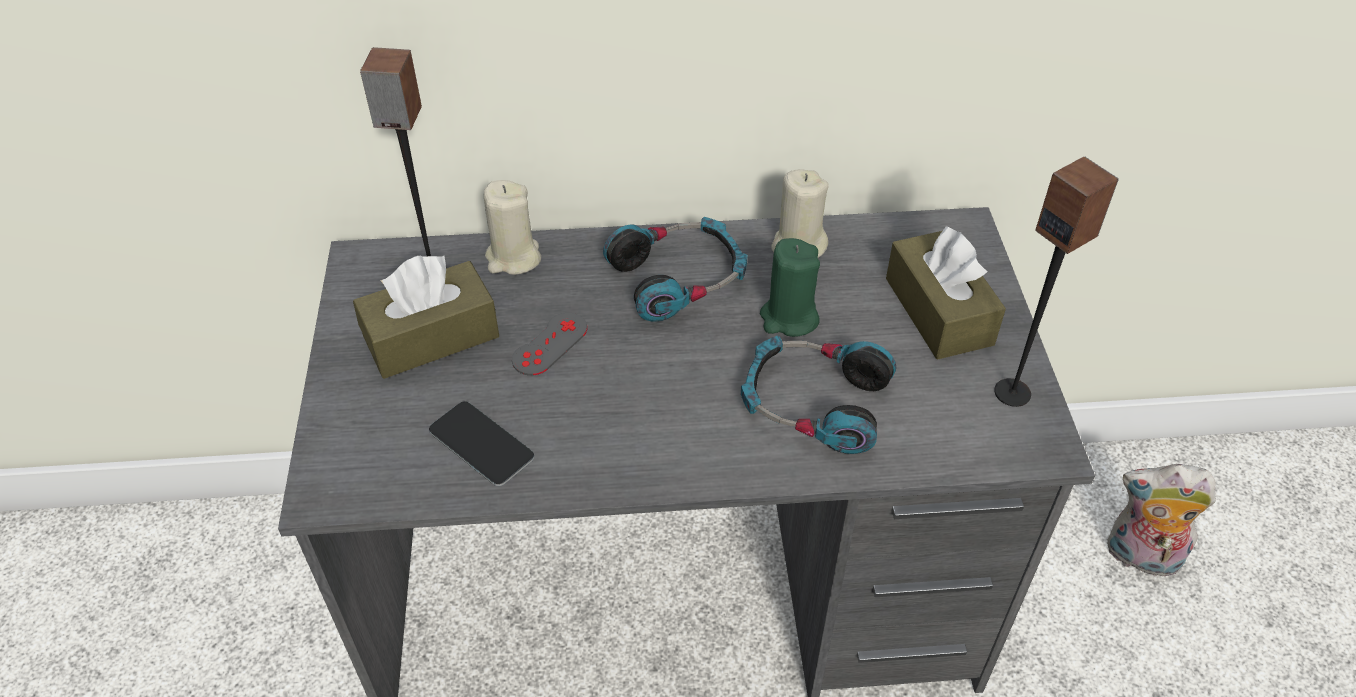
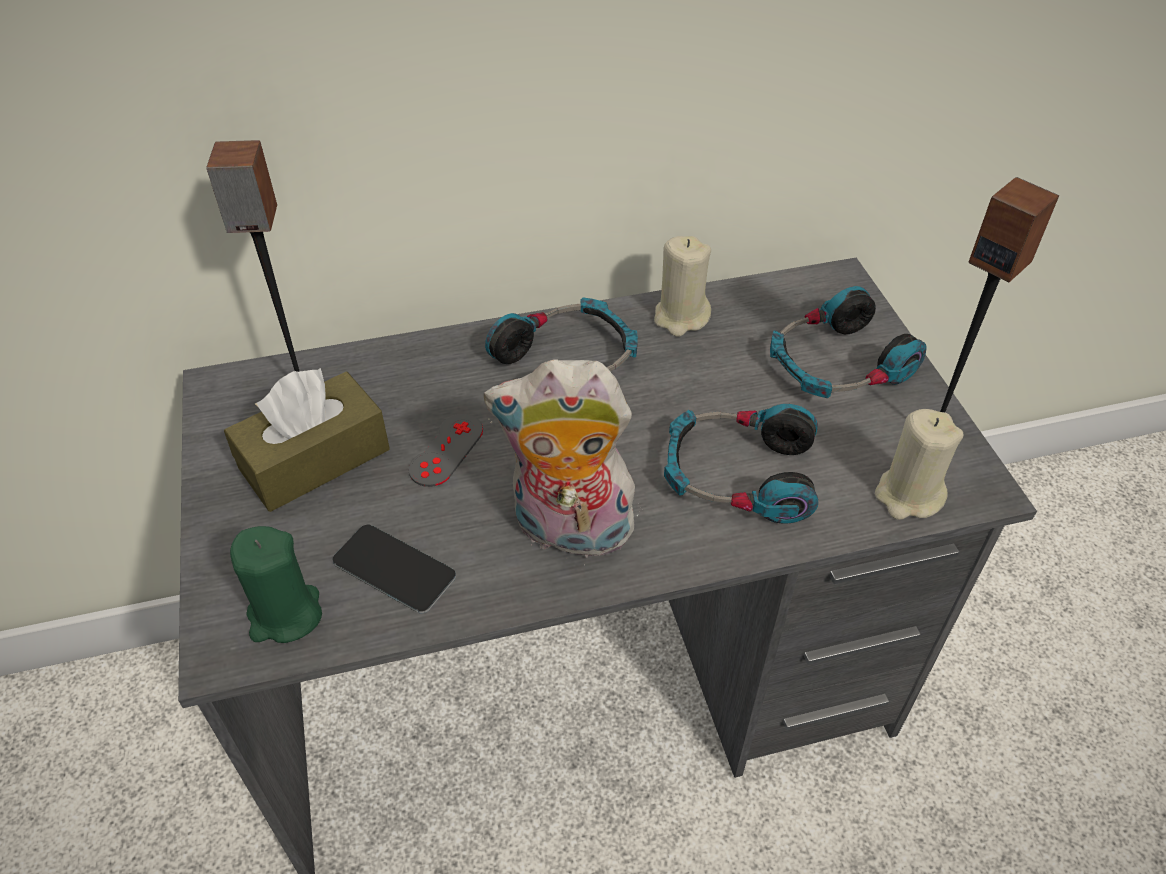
camera: 10 degrees left, 0 degrees up
beige candle [484,180,541,275] -> beige candle moved to [875,409,963,520]
green candle [760,238,820,337] -> green candle moved to [230,526,322,643]
brown tissue box [886,226,1006,359] -> headphones [770,286,927,398]
plush toy [1107,464,1216,576] -> plush toy moved to [484,359,643,565]

